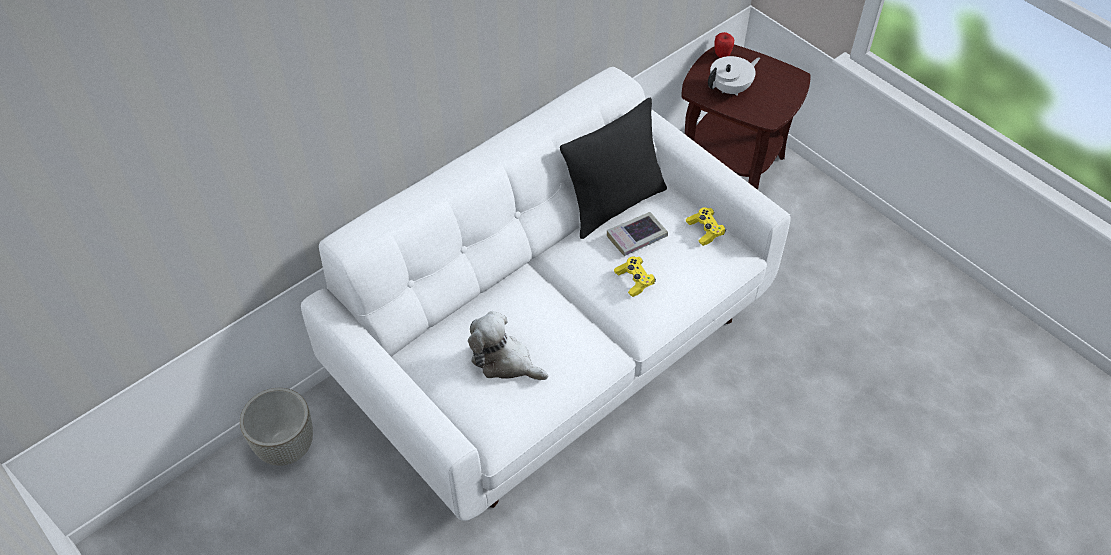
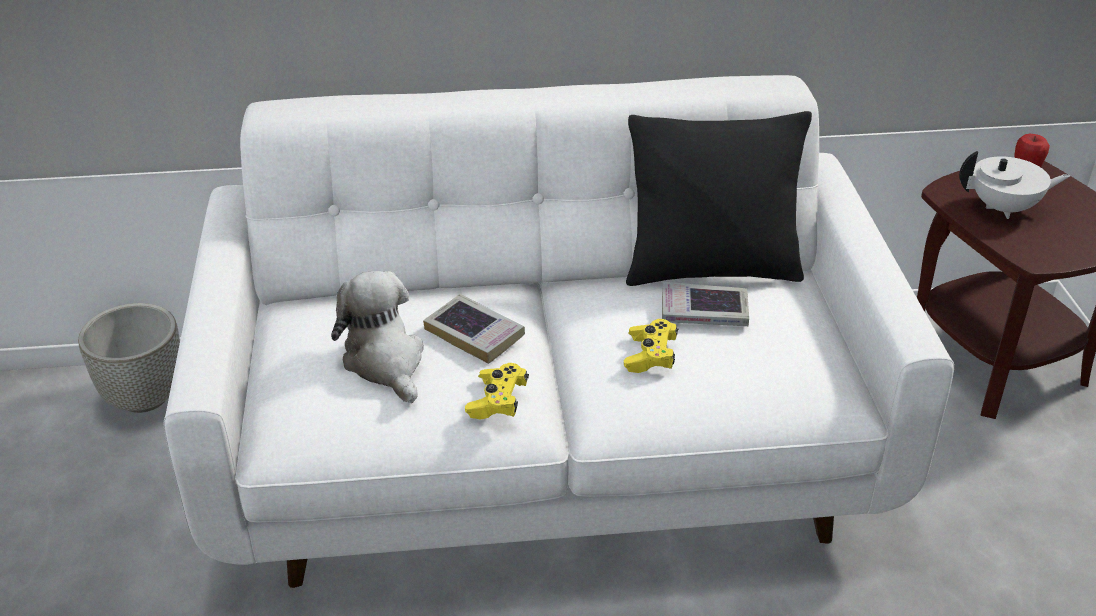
camera: 35 degrees right, 15 degrees down
yellow game controller [686,207,726,246] -> yellow game controller moved to [465,363,529,420]
none -> book [423,294,525,364]

